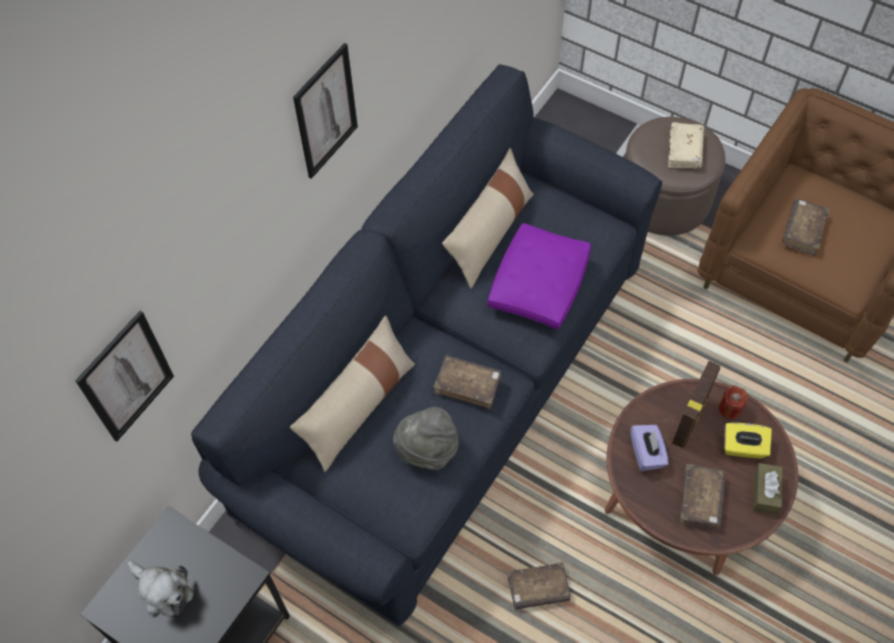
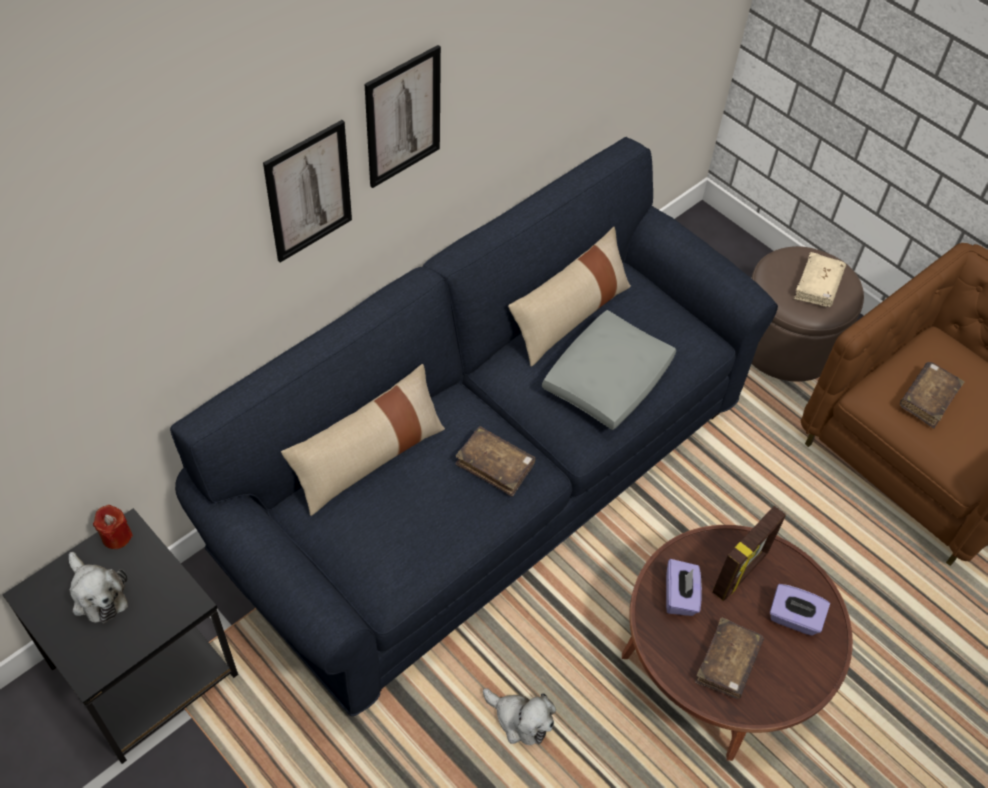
camera: 10 degrees right, 5 degrees down
picture [75,311,174,442] -> picture moved to [263,120,352,263]
grey hat [393,407,458,470] -> none
purple pillow [487,223,591,329] -> grey pillow [542,310,676,430]
brown book [507,562,571,610] -> plush toy [483,688,556,745]
red candle [719,385,748,419] -> red candle moved to [93,505,133,549]
yellow tissue box [725,423,772,459] -> purple tissue box [770,584,830,636]
brown tissue box [753,463,783,515] -> none

